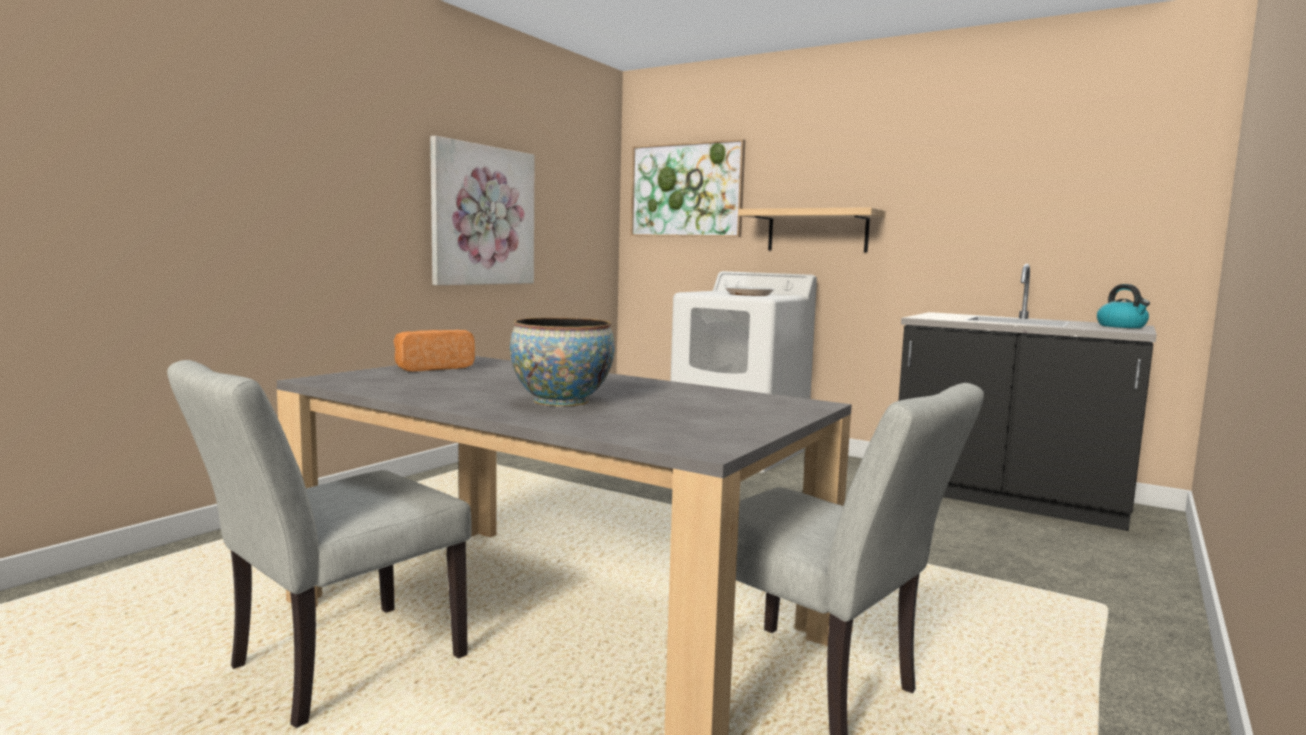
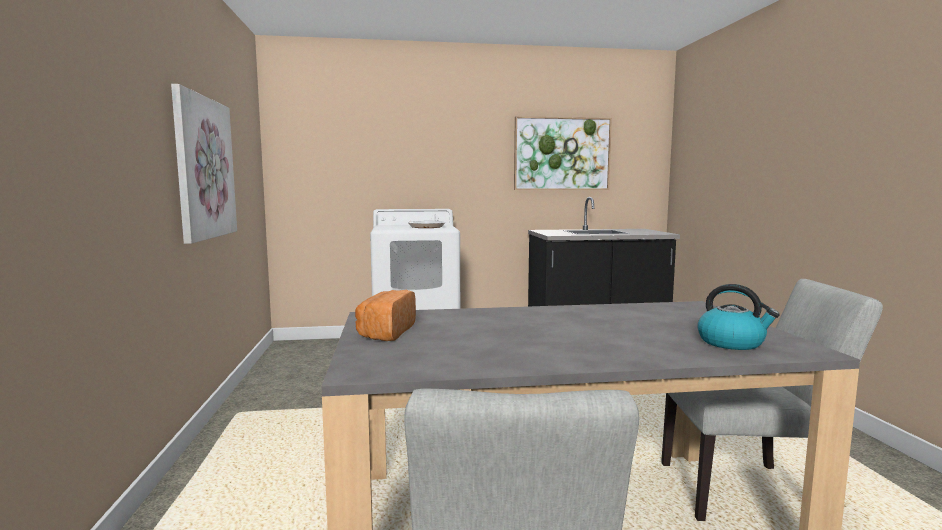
camera: 40 degrees left, 0 degrees up
bowl [510,318,615,407] -> none
picture [630,139,746,237] -> picture moved to [514,116,612,190]
shelf [738,207,886,252] -> none
kettle [1097,284,1150,328] -> kettle moved to [697,284,780,350]

